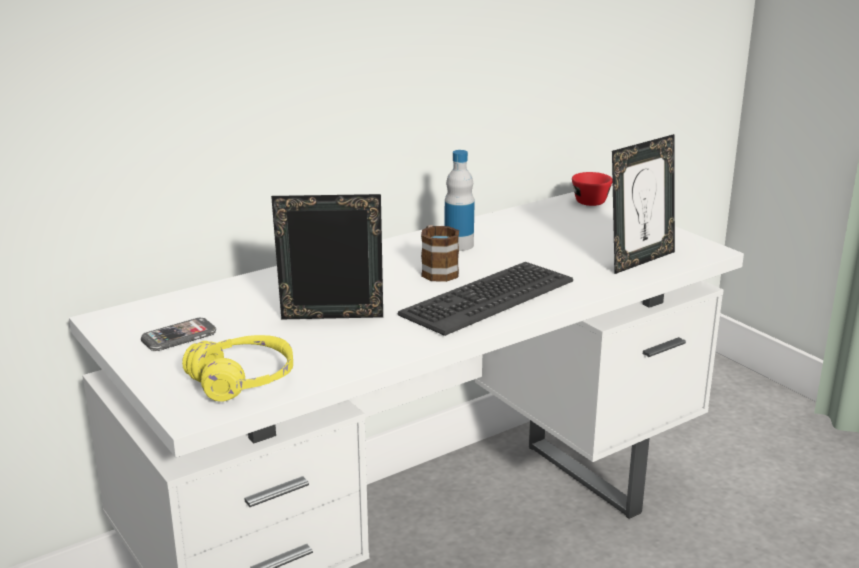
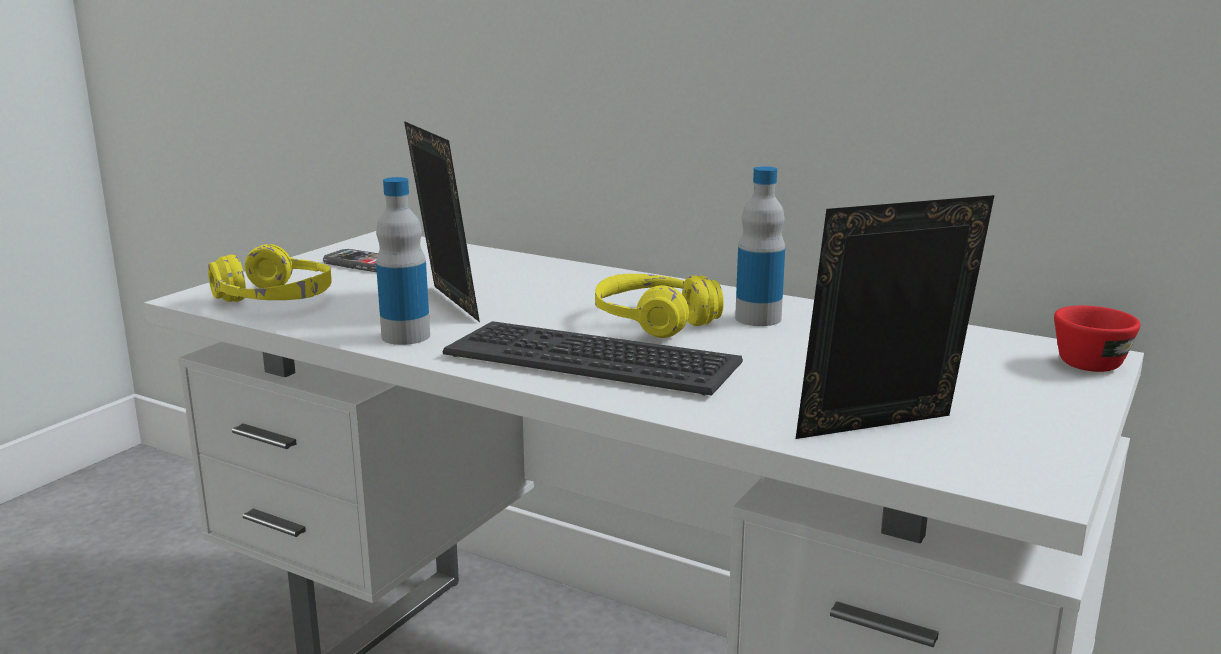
camera: 65 degrees right, 5 degrees down
mug [421,225,459,282] -> yellow headphones [595,274,724,338]
picture frame [612,134,675,274] -> picture frame turned 135 degrees clockwise [796,195,995,439]
none -> bottle [376,177,430,345]

